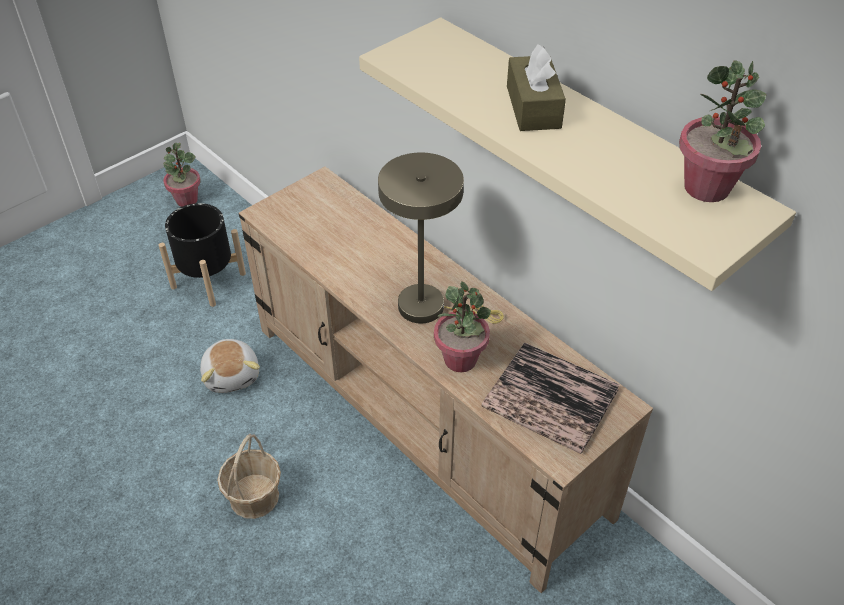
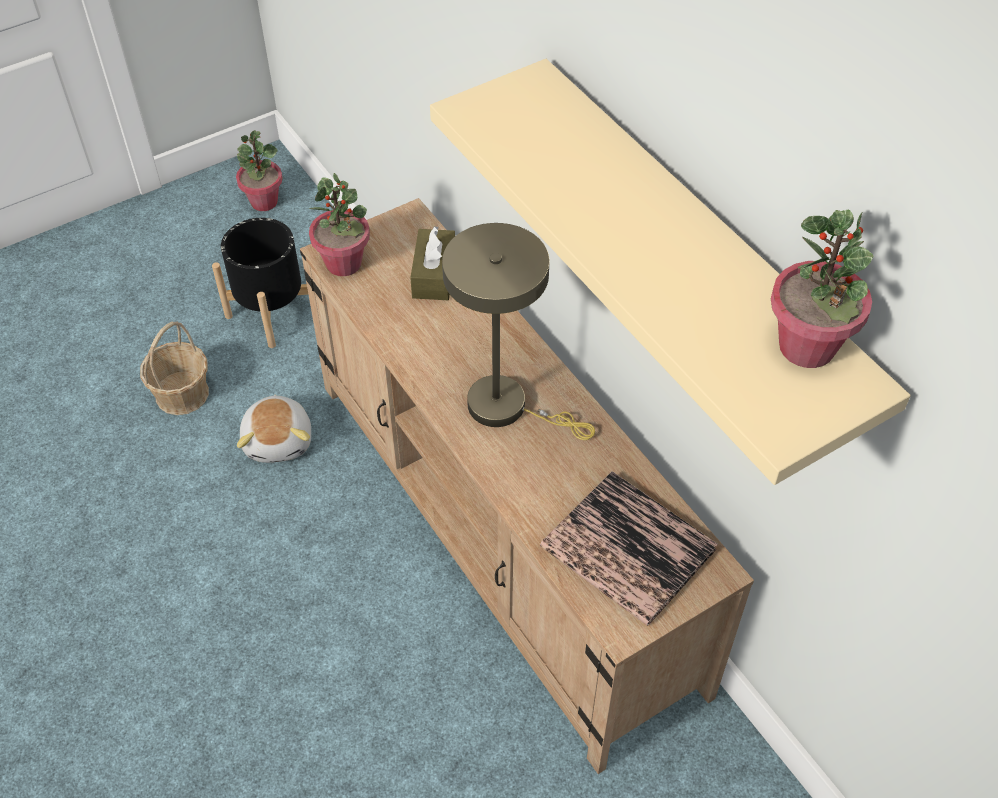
camera: 10 degrees right, 5 degrees up
basket [217,434,281,519] -> basket moved to [140,322,209,415]
potted plant [434,281,491,373] -> potted plant moved to [309,173,370,276]
brown tissue box [507,44,566,131] -> brown tissue box moved to [410,226,455,300]

